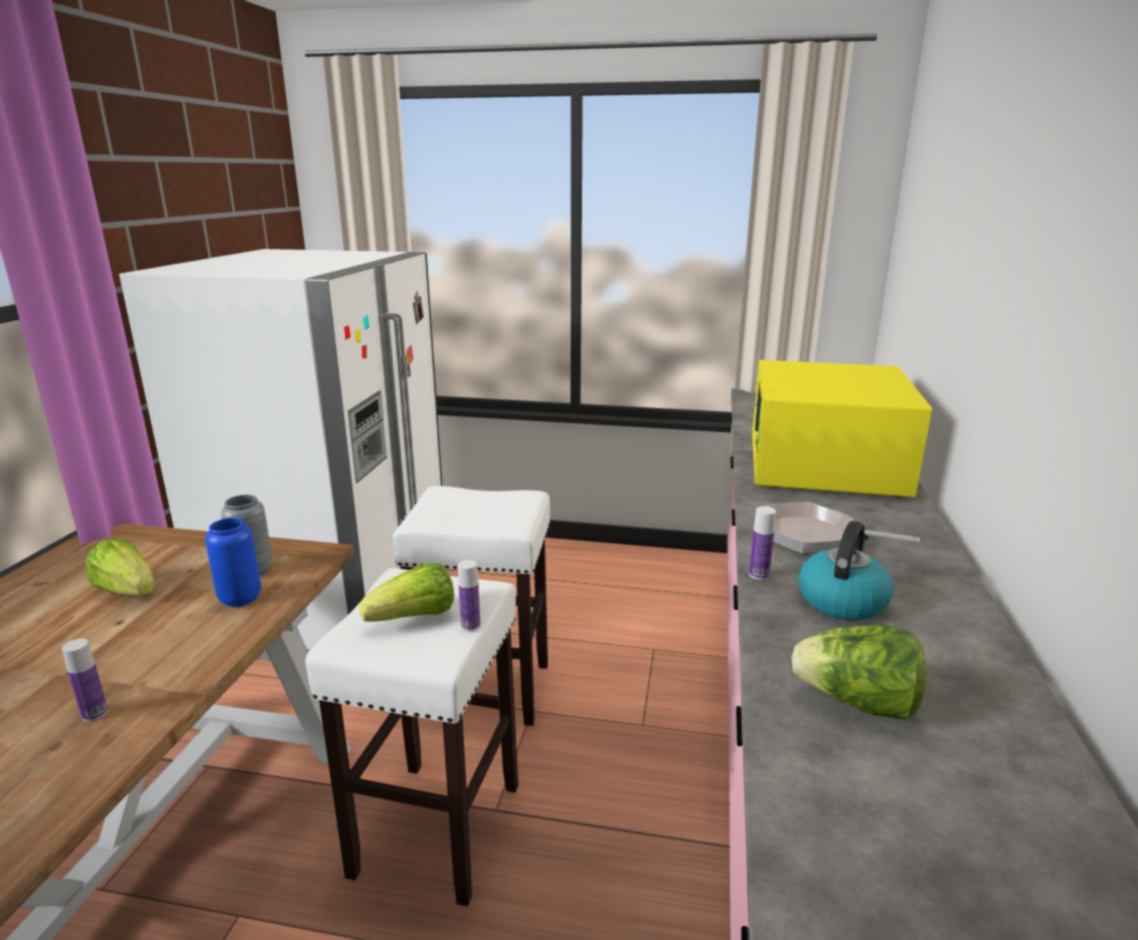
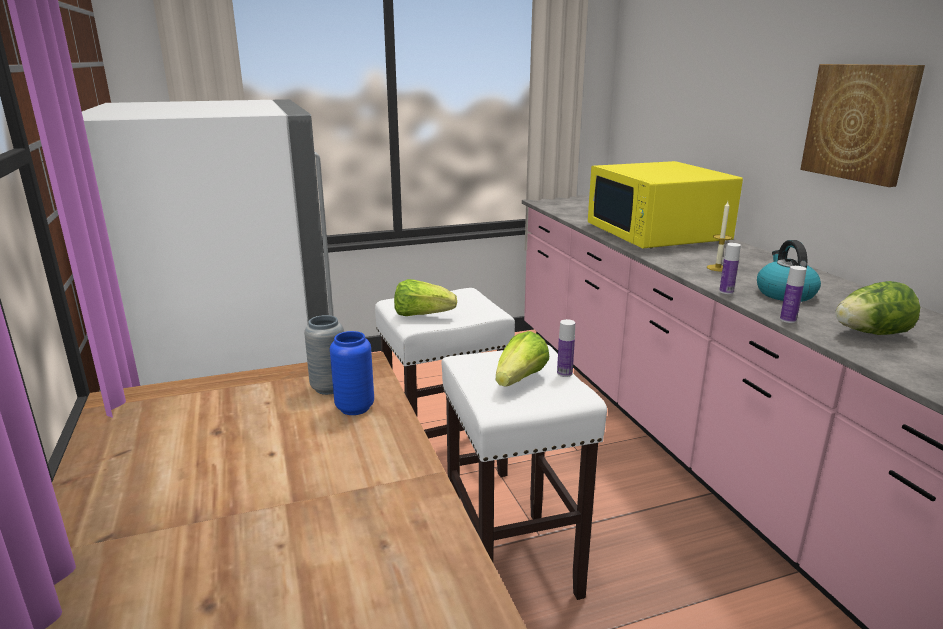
camera: 30 degrees left, 0 degrees up
bottle [62,638,108,722] -> bottle moved to [780,266,807,323]
lettuce [85,539,155,596] -> lettuce moved to [394,279,457,316]
frying pan [766,502,920,554] -> candle [707,201,732,272]
none -> picture [800,64,925,187]

